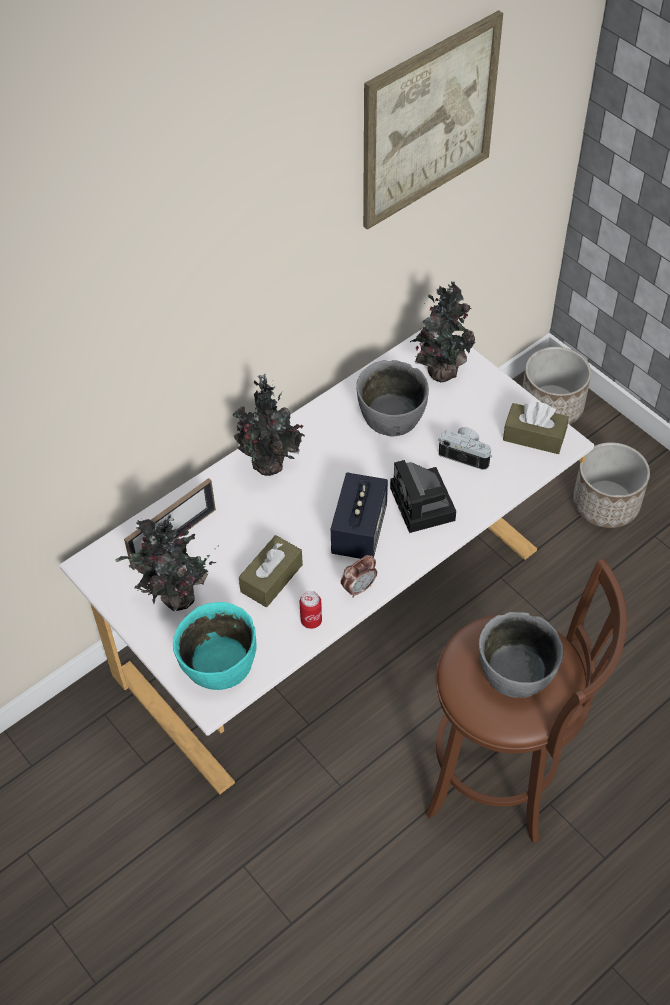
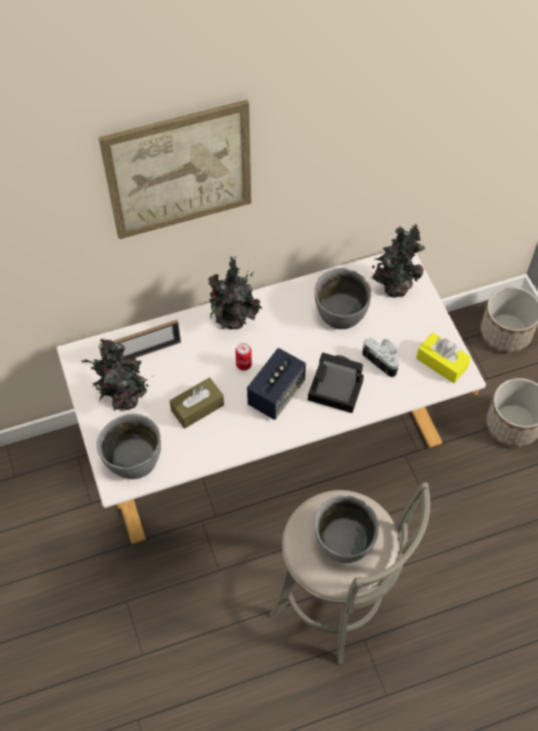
camera: 20 degrees right, 5 degrees up
turquoise bowl [173,602,257,690] -> grey bowl [97,414,161,479]
can [299,591,322,629] -> can moved to [235,343,252,371]
alarm clock [341,555,377,598] -> none
picture [363,10,503,230] -> picture moved to [99,100,251,239]
camera [390,460,456,533] -> camera turned 105 degrees clockwise [308,353,364,413]
brown stool [426,558,627,844] -> grey stool [270,482,430,664]
brown tissue box [503,402,569,454] -> yellow tissue box [416,332,471,383]

